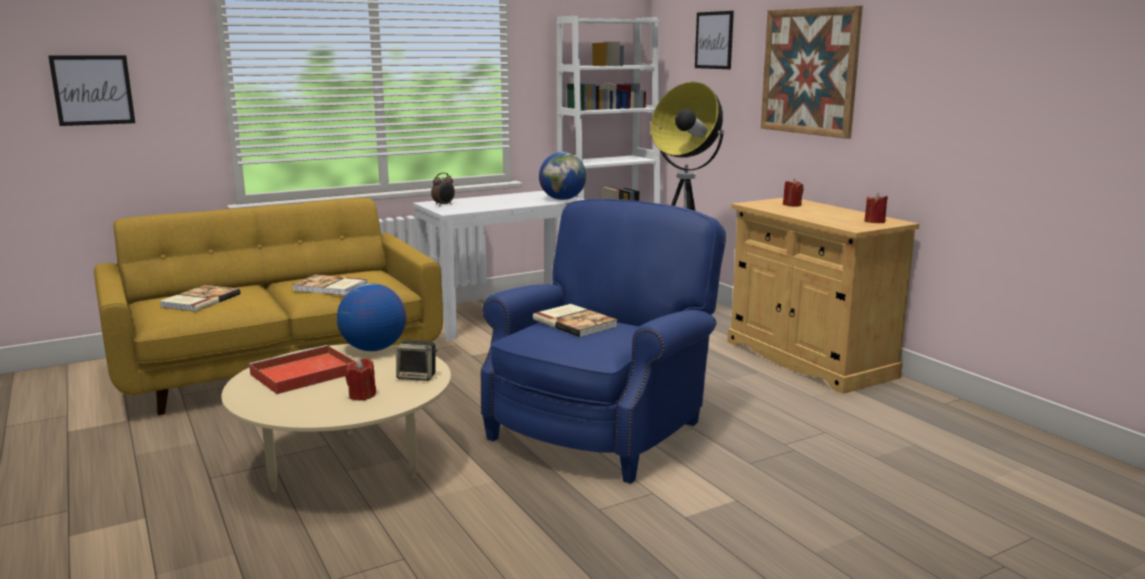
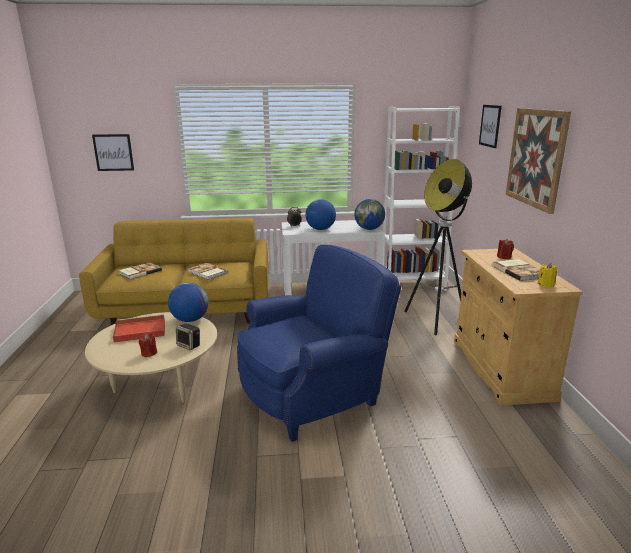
camera: 25 degrees right, 5 degrees up
book [533,304,618,337] -> book moved to [492,259,540,281]
red candle [864,193,888,223] -> yellow candle [538,263,558,287]
none -> globe [306,199,336,230]

